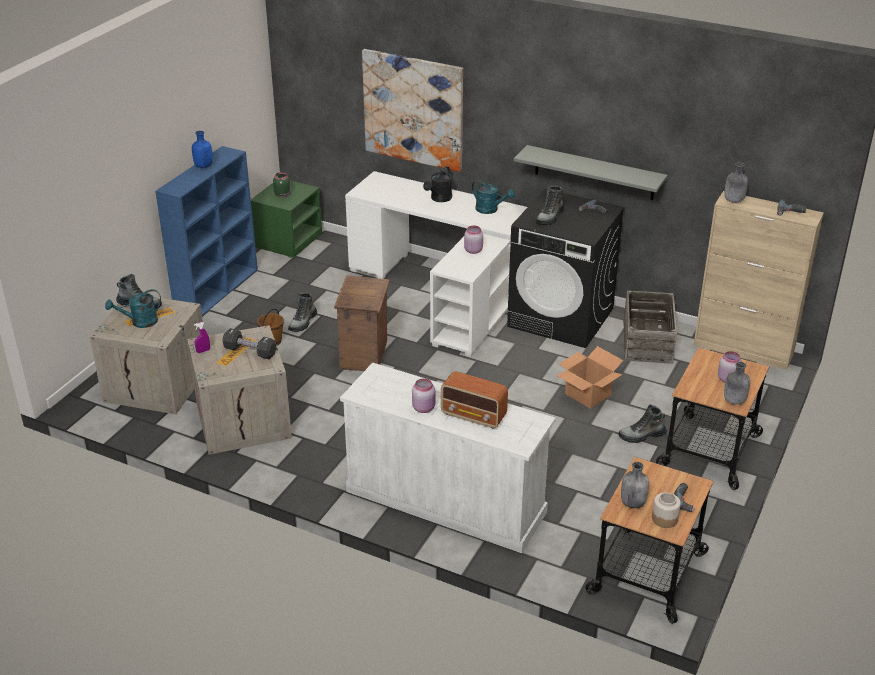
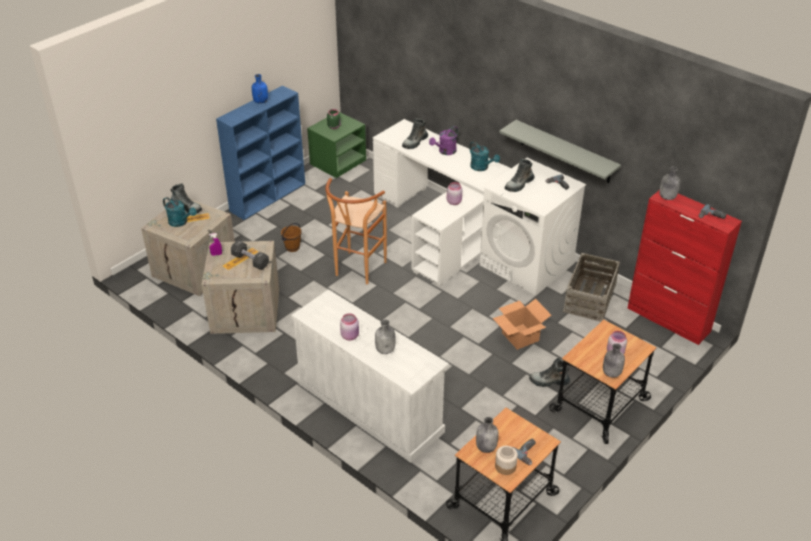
camera: 15 degrees right, 5 degrees up
turquoise watering can [105,289,161,328] -> turquoise watering can turned 135 degrees counterclockwise [163,197,197,227]
boot [288,293,317,332] -> boot moved to [402,119,428,149]
crate [334,275,390,371] -> brown stool [325,178,387,284]
picture [362,49,463,172] -> none
black watering can [423,166,452,202] -> purple watering can [429,126,458,155]
radio [441,371,508,428] -> grey bottle [375,319,396,354]
black washing machine [507,189,624,348] -> white washing machine [479,158,586,296]
beige cabinet [693,191,824,370] -> red cabinet [627,190,742,345]

